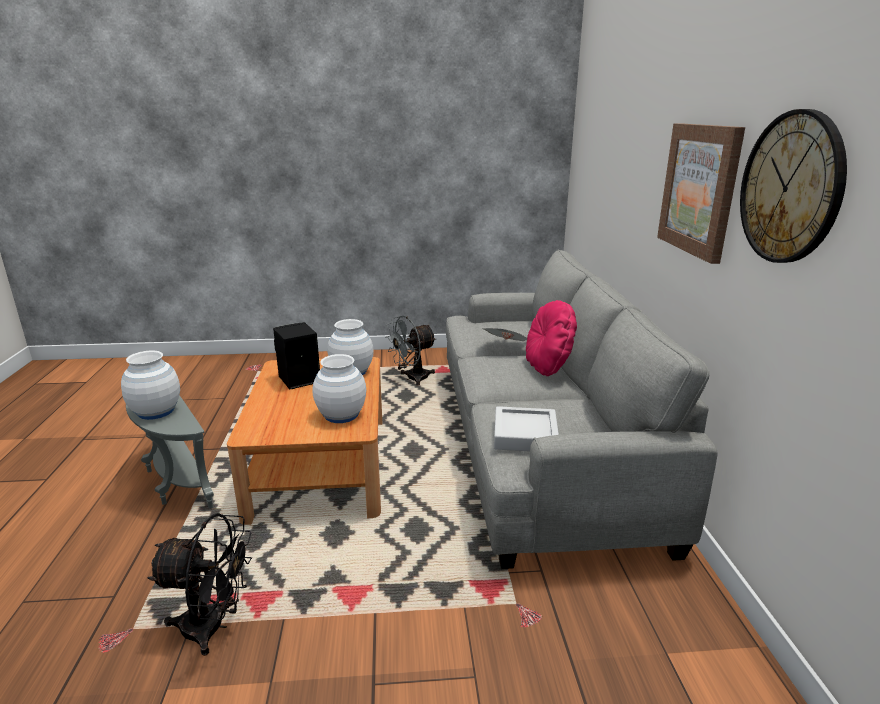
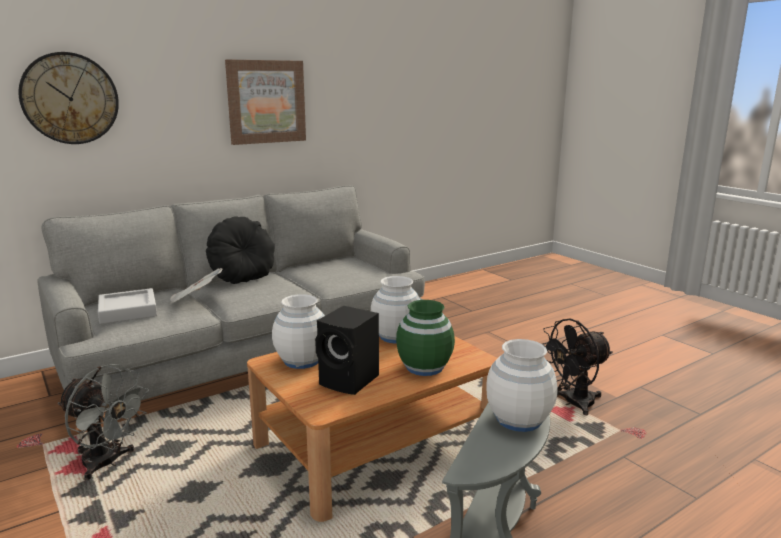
camera: 120 degrees left, 5 degrees down
black fan [148,513,252,656] -> black fan turned 90 degrees counterclockwise [542,318,613,415]
grey tray [494,406,559,451] -> grey tray moved to [98,288,157,324]
pink pillow [526,300,577,376] -> black pillow [206,216,275,284]
wall clock [740,109,847,263] -> wall clock moved to [18,52,119,144]
none -> green vase [396,300,455,376]

